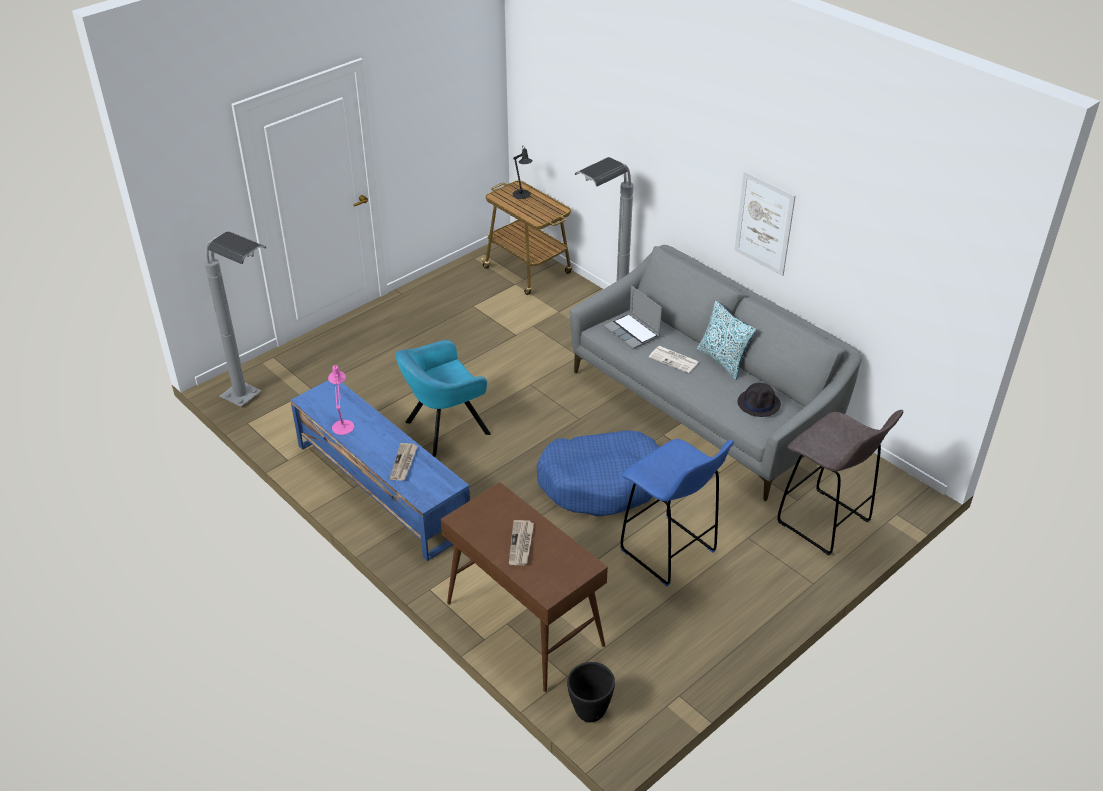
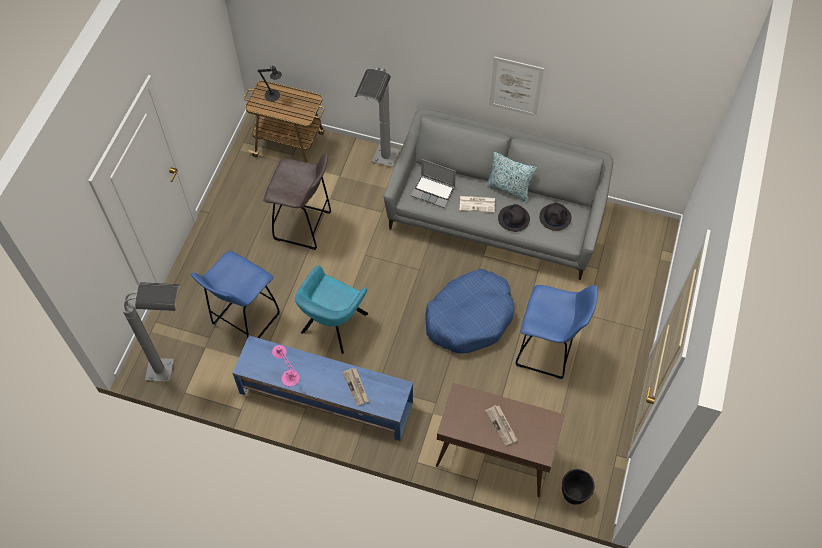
camera: 30 degrees left, 20 degrees up
grey stool [777,410,903,556] -> grey stool moved to [263,152,331,250]
none -> blue stool [191,251,280,338]
none -> black hat [498,204,530,232]

